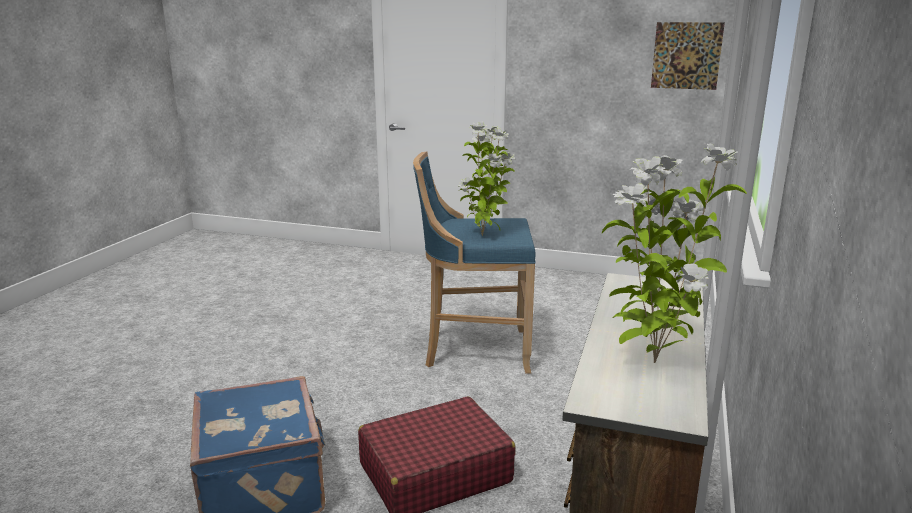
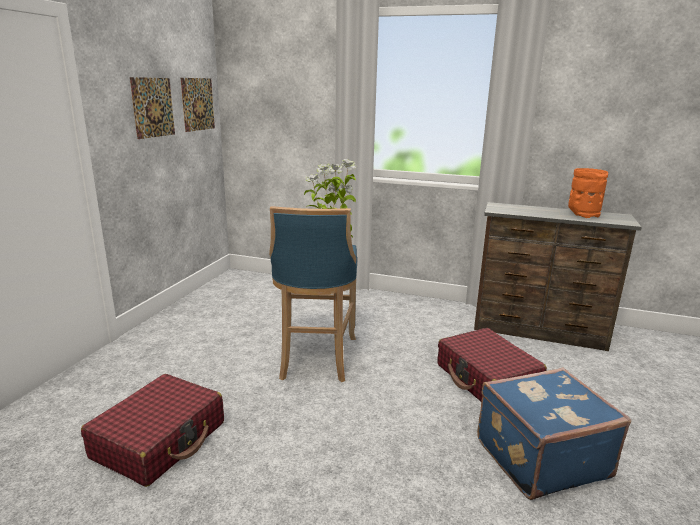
camera: 90 degrees left, 0 degrees up
potted plant [602,144,747,363] -> orange vase [568,168,608,218]
none -> red suitcase [81,374,224,487]
none -> picture [130,77,175,139]

